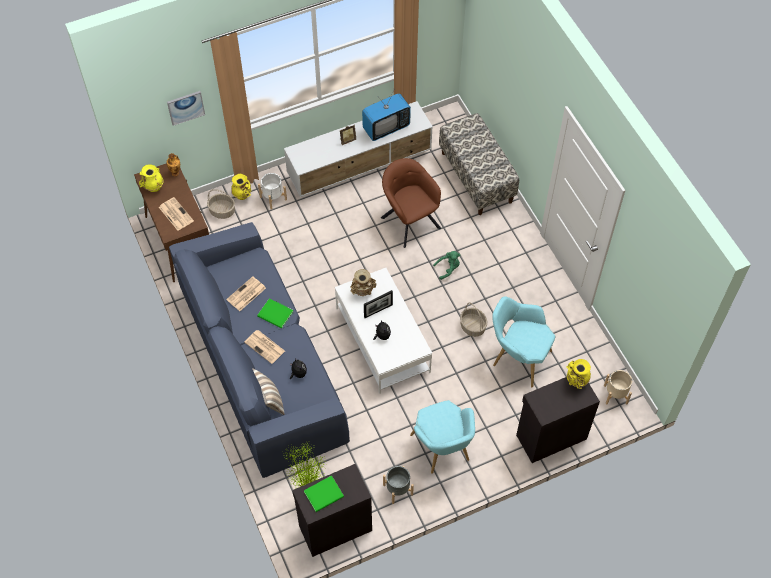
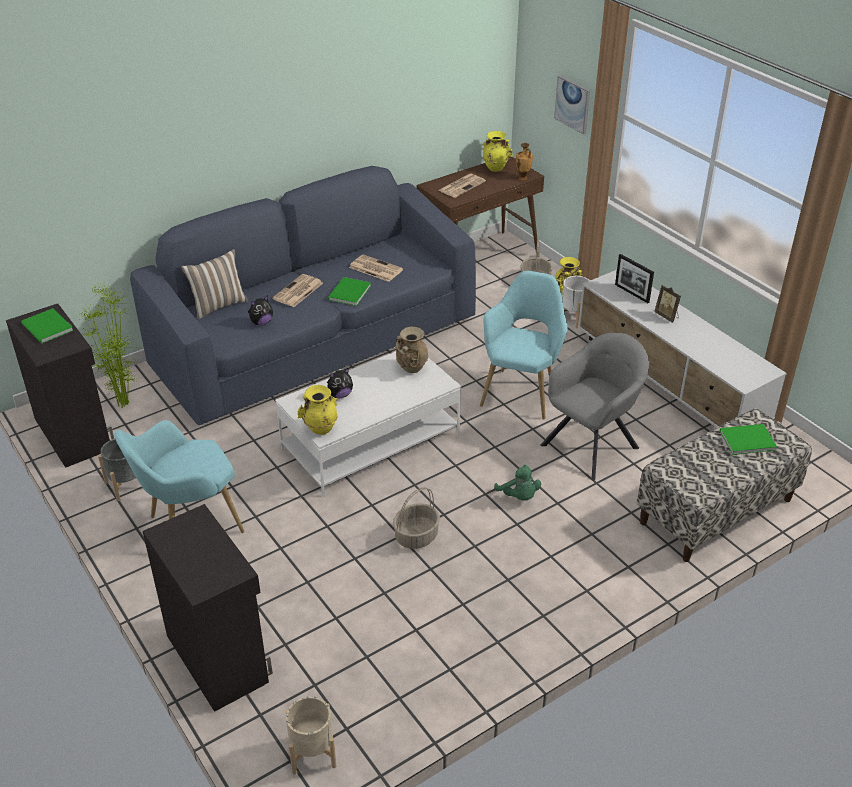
camera: 80 degrees right, 20 degrees down
television [362,91,411,141] -> none
picture frame [364,290,393,318] -> picture frame moved to [615,254,654,303]
brown armchair [381,158,441,248] -> grey armchair [540,333,649,480]
turquoise armchair [492,296,555,387] -> turquoise armchair moved to [480,271,568,420]
yellow vase [566,359,591,389] -> yellow vase moved to [298,385,338,435]
none -> green book [720,424,777,455]

